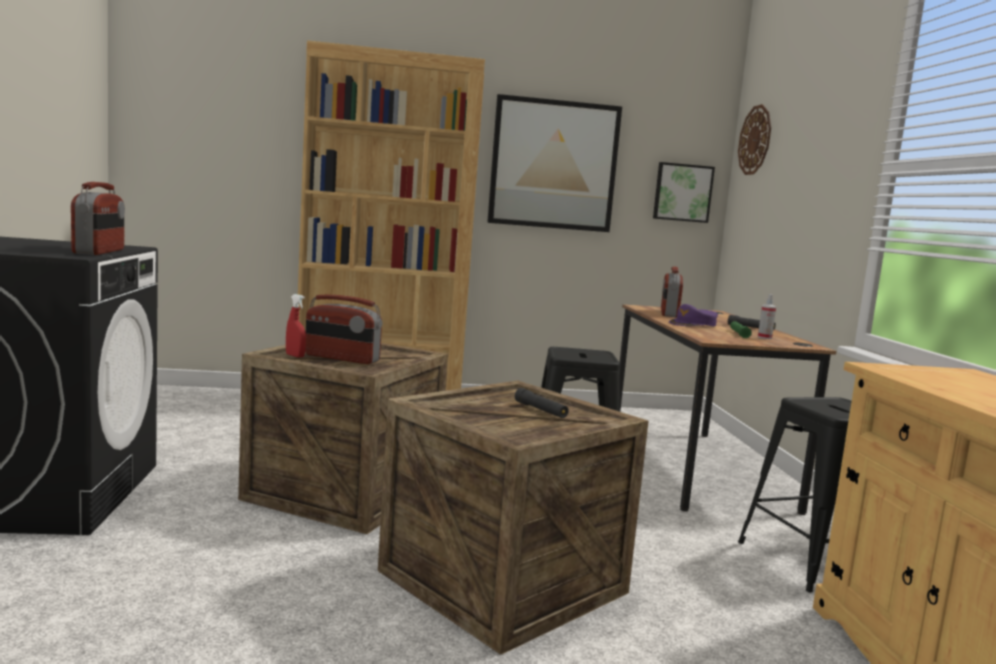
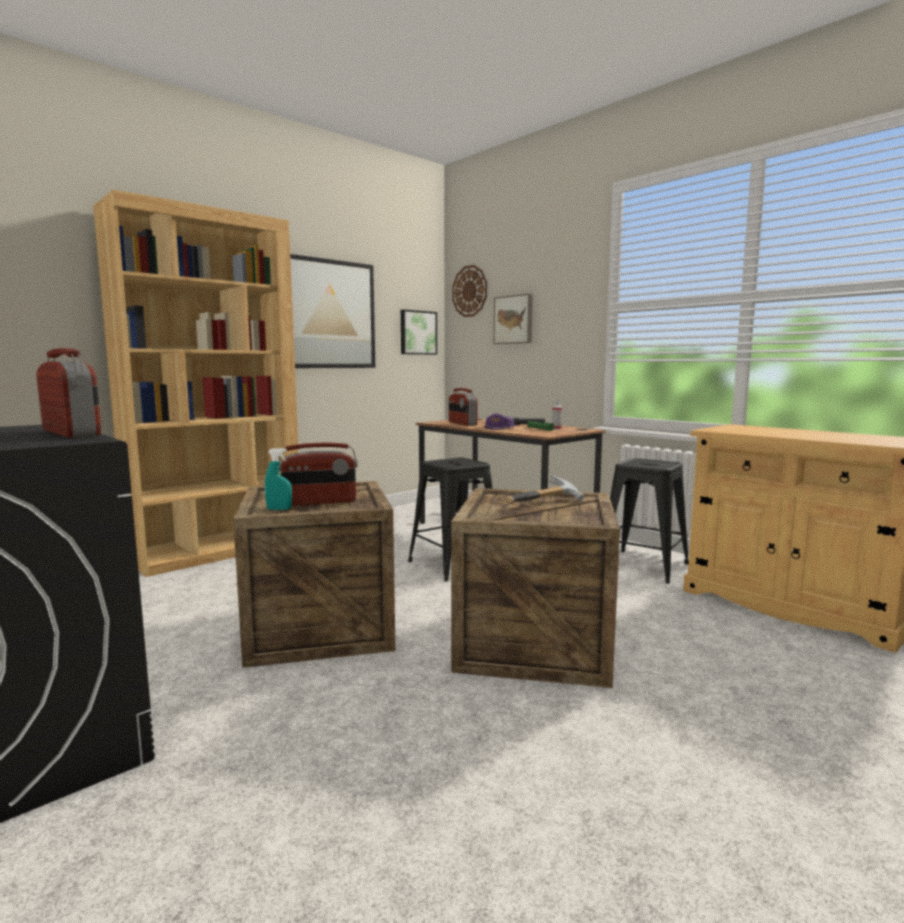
camera: 35 degrees left, 0 degrees up
red spray bottle [286,294,306,357] -> turquoise spray bottle [265,448,292,510]
black flashlight [515,388,569,418] -> hammer [506,475,584,504]
none -> picture [494,294,533,344]

